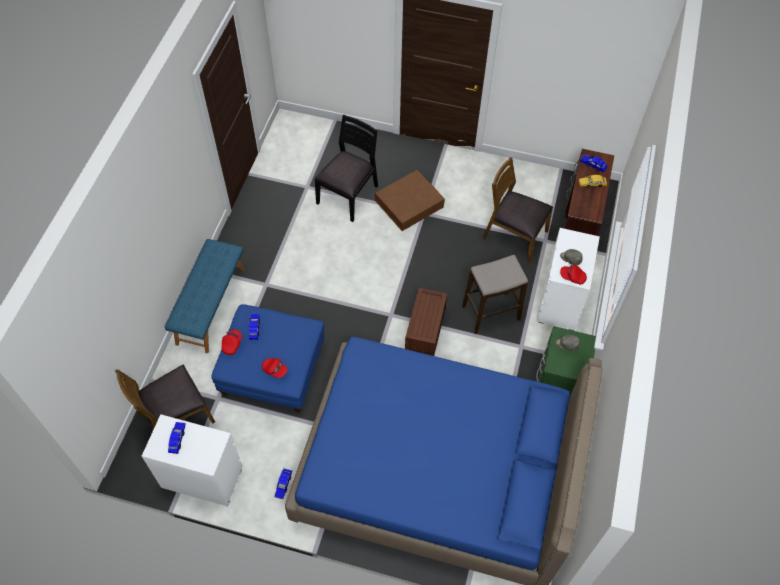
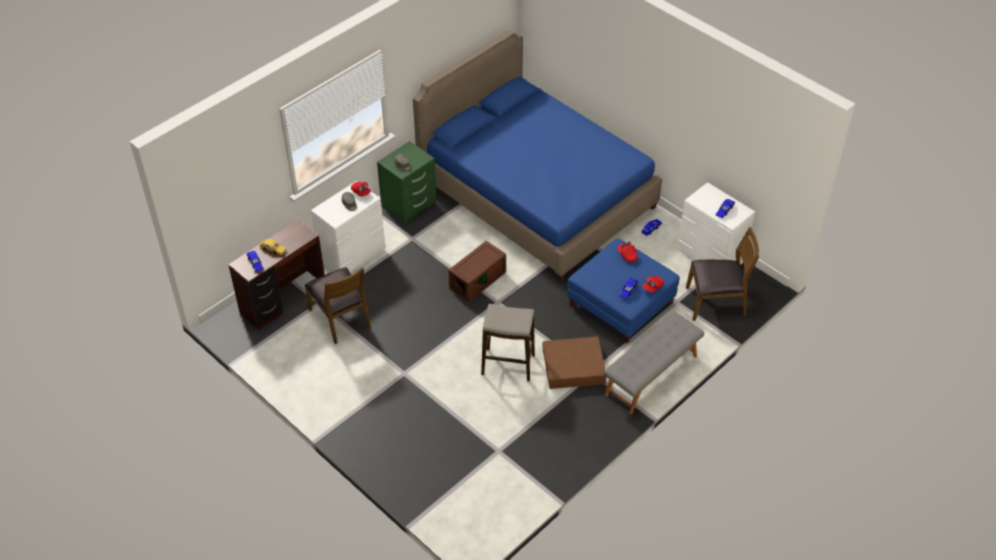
camera: 150 degrees left, 10 degrees down
blue bench [165,239,245,354] -> grey bench [604,312,704,414]
black chair [314,115,378,222] -> none
brown storage box [375,170,445,231] -> brown storage box moved to [543,336,606,389]
stool [462,255,528,334] -> stool moved to [481,304,535,381]

